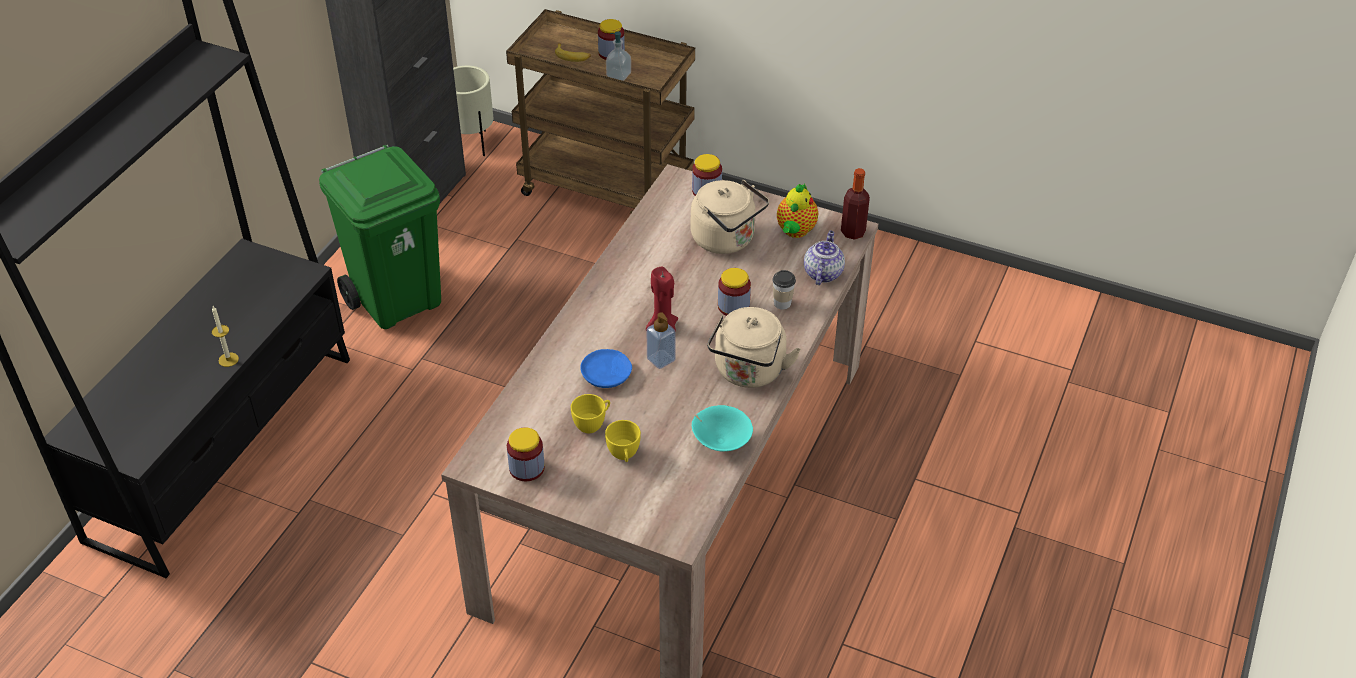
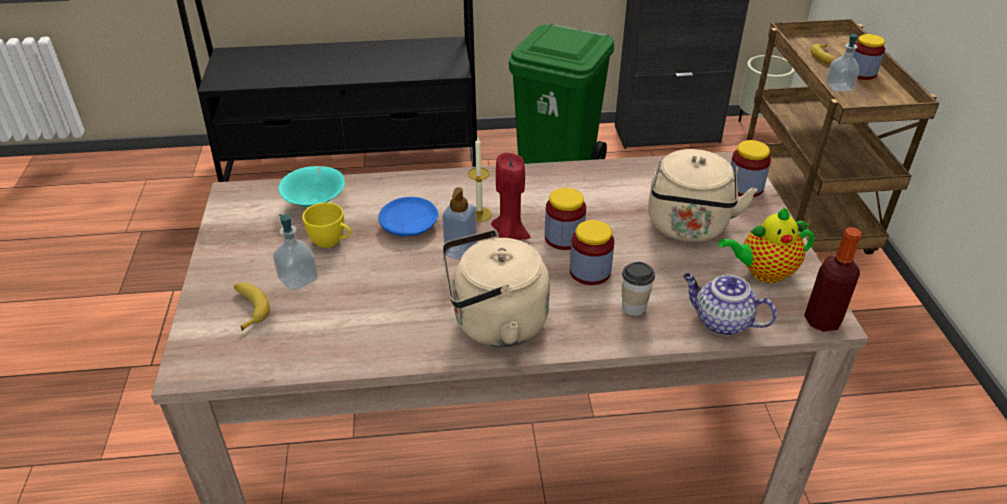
camera: 60 degrees right, 5 degrees down
candle [212,306,239,367] -> candle moved to [468,137,492,222]
jar [507,427,545,481] -> jar moved to [545,188,586,250]
yellow cup [605,420,641,462] -> soap dispenser [273,214,318,291]
turquoise bowl [692,405,753,451] -> turquoise bowl moved to [278,166,345,208]
teapot [804,231,845,285] -> teapot turned 135 degrees counterclockwise [683,273,777,336]
none -> banana [234,283,270,331]

